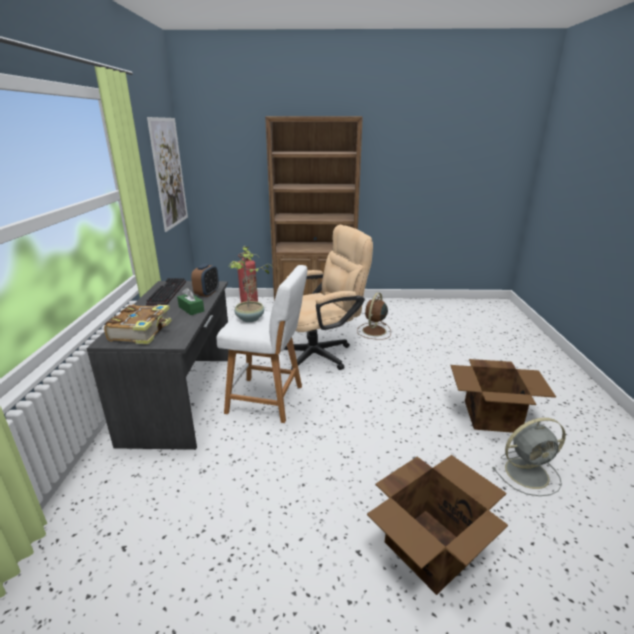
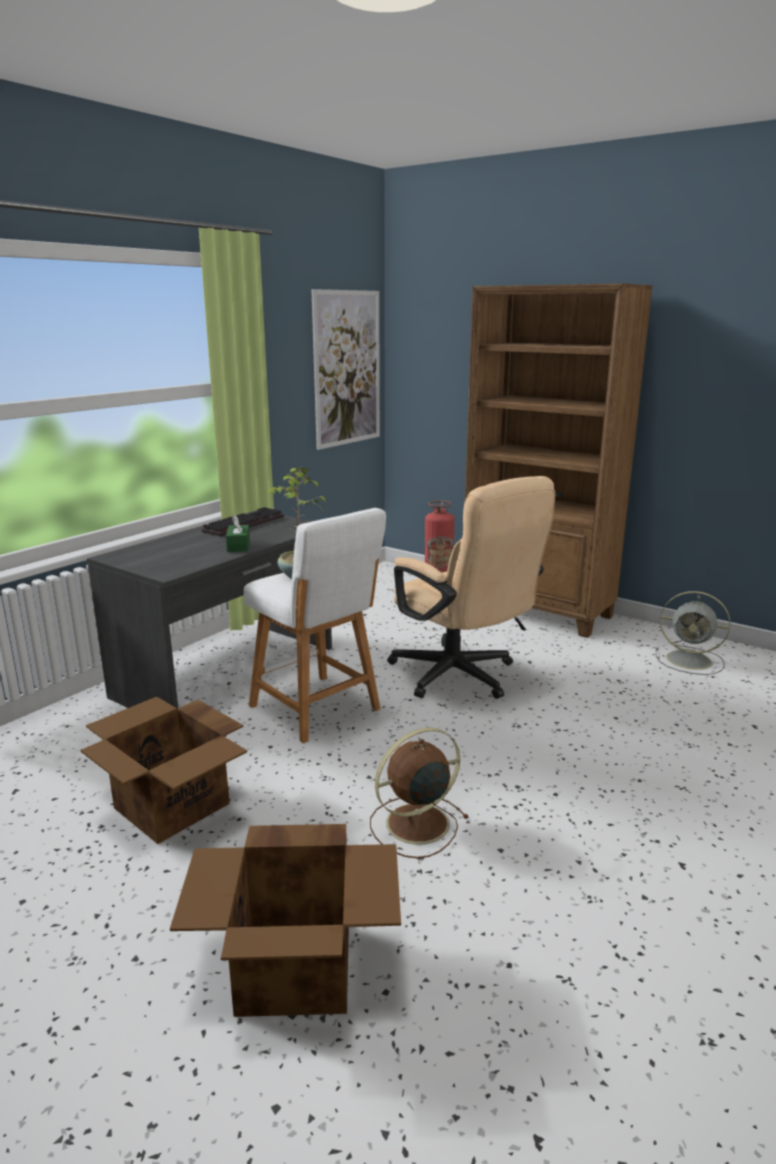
camera: 35 degrees right, 5 degrees down
book [104,304,172,344] -> none
alarm clock [191,264,219,297] -> none
beige office chair [284,225,373,370] -> beige office chair turned 45 degrees clockwise [387,476,555,699]
brown fan [357,292,391,340] -> brown fan moved to [370,727,469,858]
cardboard box [450,359,556,433] -> cardboard box moved to [80,697,247,844]
grey fan [492,418,566,496] -> grey fan moved to [656,591,730,675]

